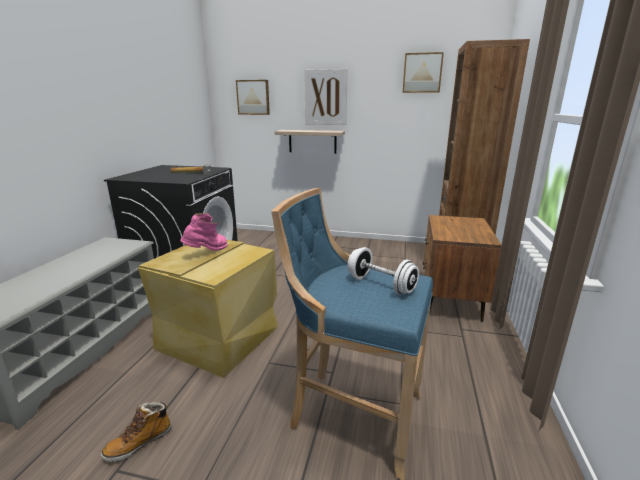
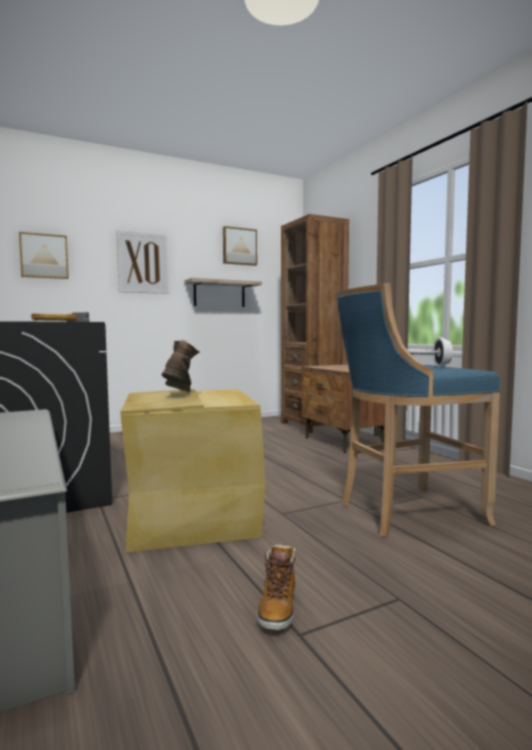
camera: 40 degrees left, 15 degrees down
pink boot [180,213,227,251] -> brown boot [161,340,200,393]
shelf [275,130,345,154] -> shelf moved to [184,278,262,307]

